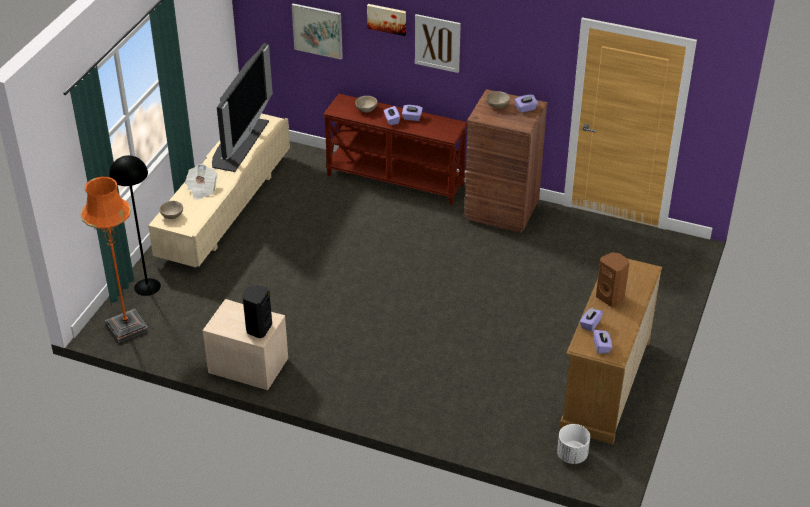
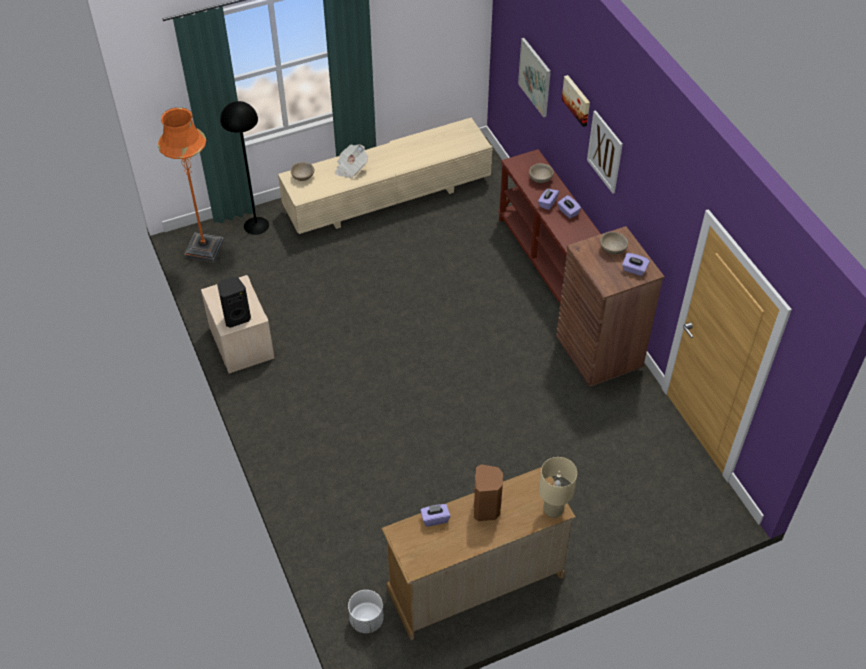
camera: 45 degrees right, 10 degrees up
television [212,43,273,172] -> none
purple tissue box [593,330,612,354] -> none
none -> beige table lamp [539,457,577,518]

